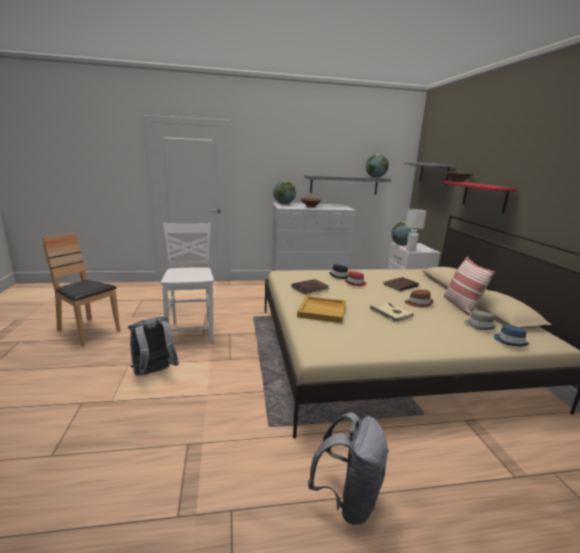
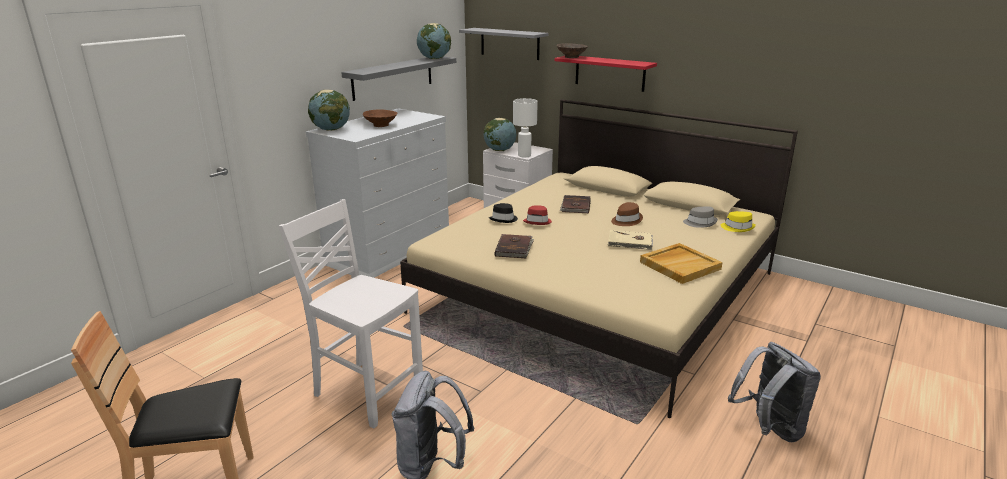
camera: 45 degrees left, 5 degrees up
beige tray [297,296,346,323] -> beige tray moved to [640,243,723,284]
pillow [444,257,495,316] -> none
blue hat [494,325,529,347] -> yellow hat [721,211,756,232]

